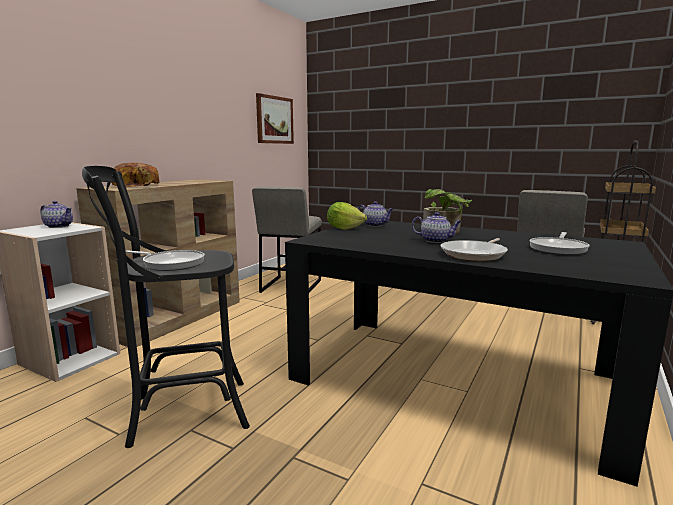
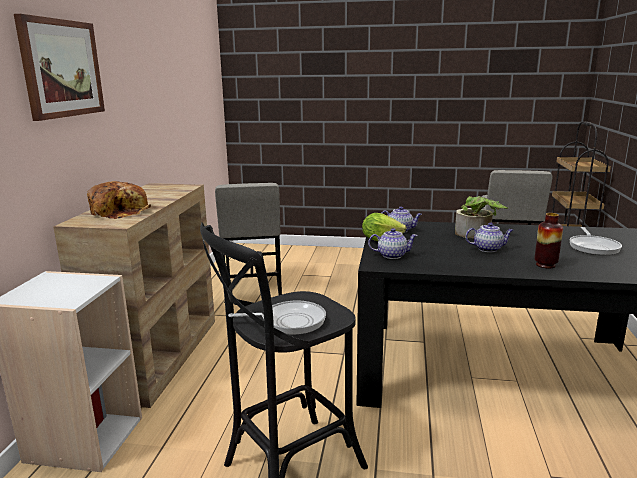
camera: 20 degrees left, 5 degrees up
teapot [40,201,73,228] -> teapot moved to [368,228,418,259]
picture [256,93,294,144] -> picture moved to [14,14,105,121]
frying pan [440,238,508,261] -> vase [534,213,563,269]

